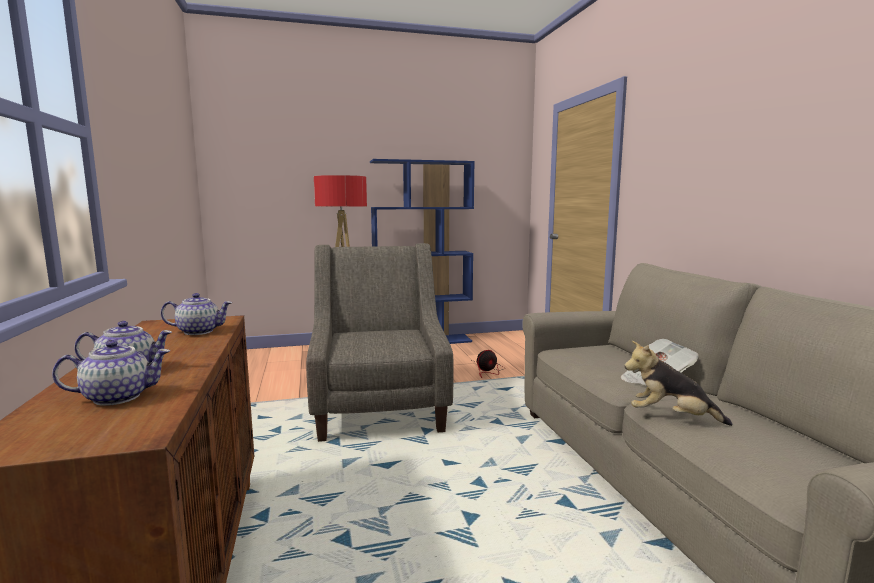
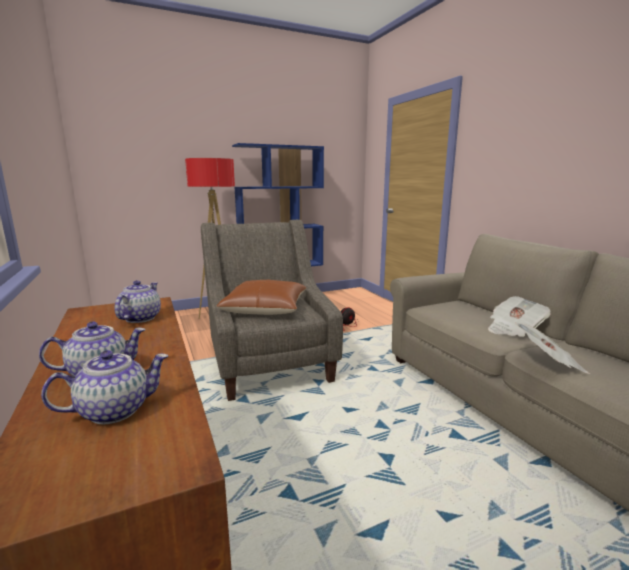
camera: 10 degrees left, 5 degrees up
teapot [161,293,232,335] -> teapot turned 60 degrees counterclockwise [114,280,161,323]
plush toy [624,341,732,426] -> newspaper [516,323,590,374]
none -> brown pillow [217,279,306,315]

